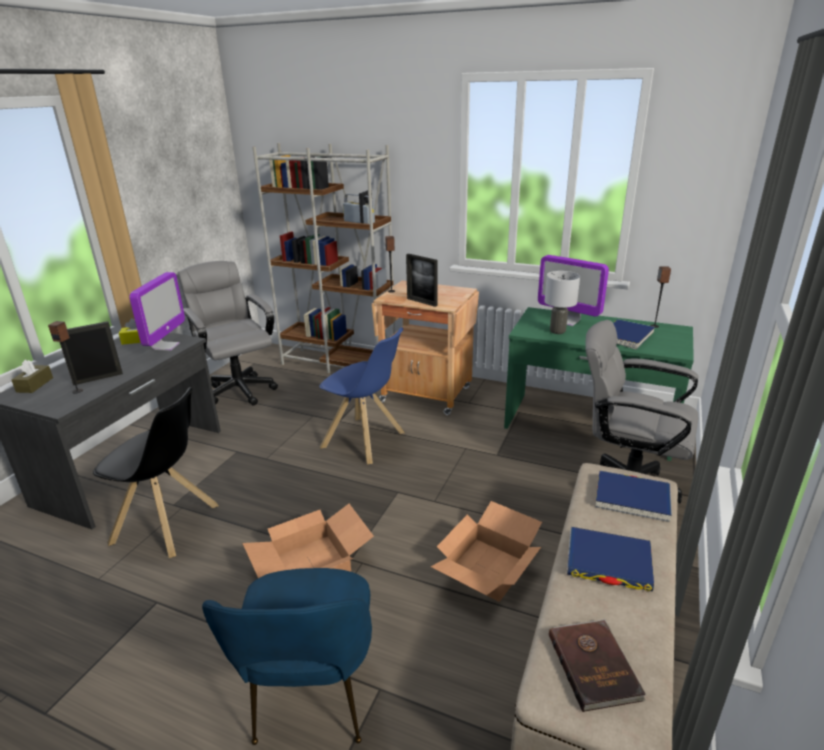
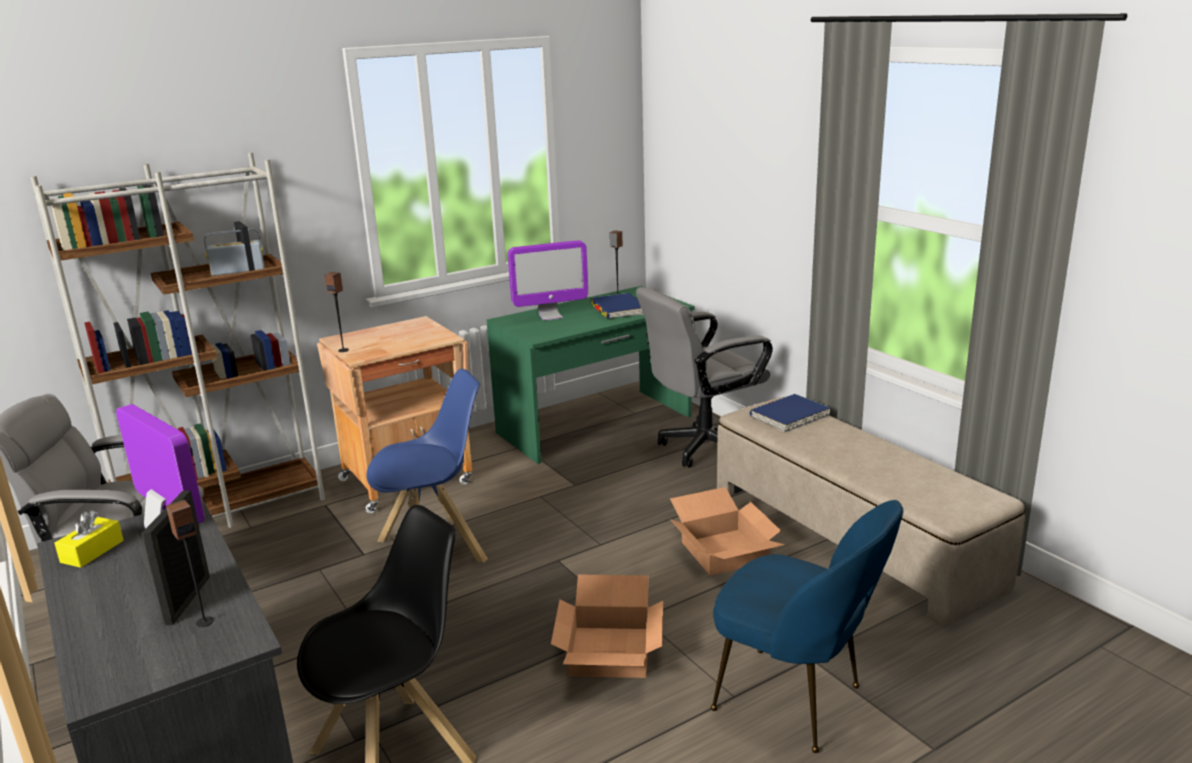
camera: 55 degrees left, 5 degrees down
brown tissue box [12,359,53,393] -> none
picture frame [406,254,437,307] -> none
white table lamp [545,271,580,334] -> none
brown book [549,619,646,712] -> none
blue book [567,527,654,591] -> none

